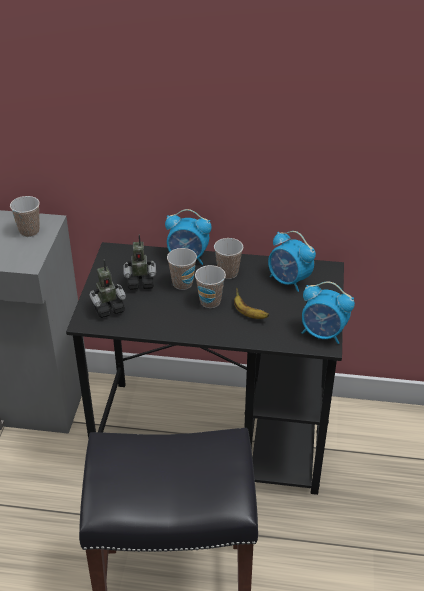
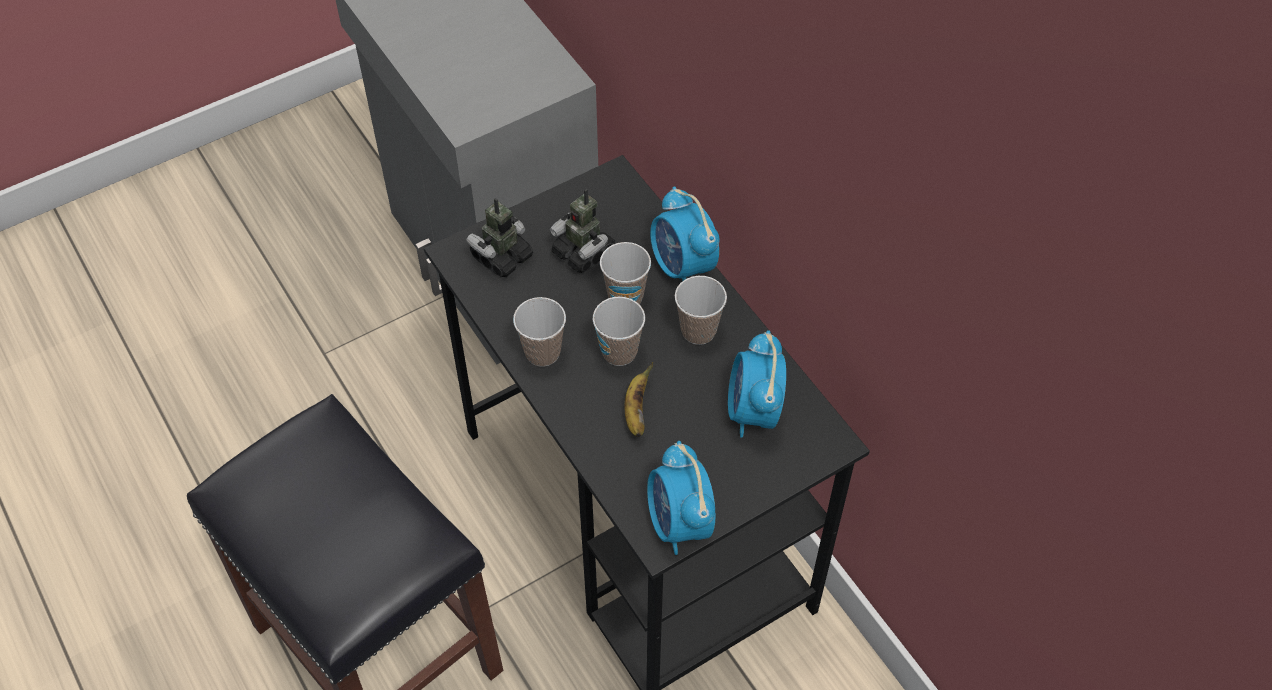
camera: 50 degrees right, 15 degrees up
cup [10,196,40,237] -> cup moved to [513,297,566,367]
toy robot [89,259,126,318] -> toy robot turned 105 degrees clockwise [466,198,533,277]

